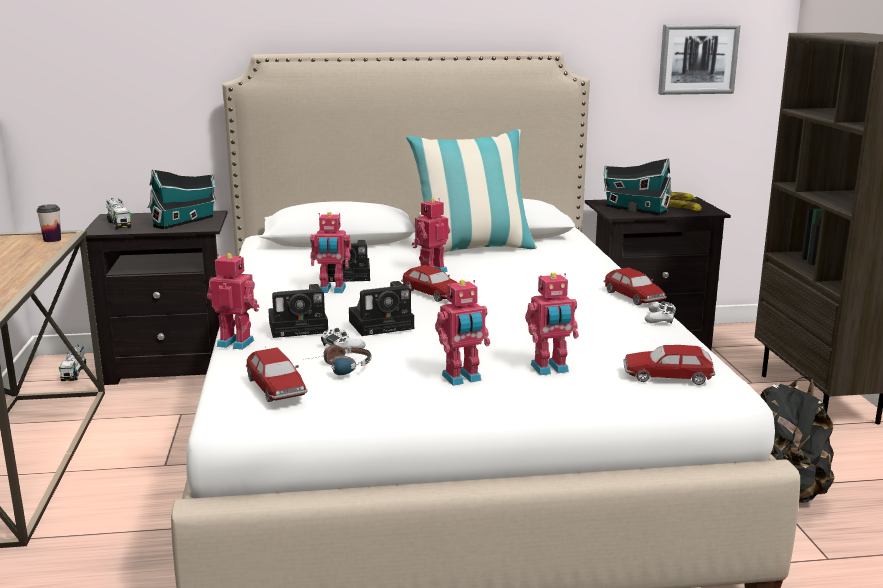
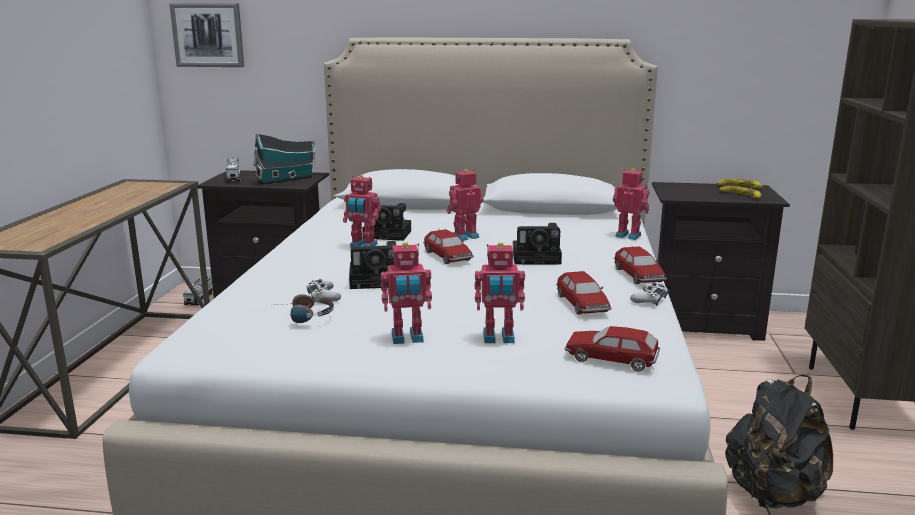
camera: 15 degrees right, 0 degrees up
cup [37,204,61,242] -> none
toy robot [207,253,259,350] -> toy robot moved to [613,168,649,240]
toy car [246,346,308,402] -> toy car moved to [556,271,612,315]
camera [268,284,328,338] -> camera moved to [513,223,562,265]
pillow [406,129,537,253] -> none
toy house [604,158,672,215] -> none
picture [658,24,741,95] -> picture moved to [169,3,244,67]

